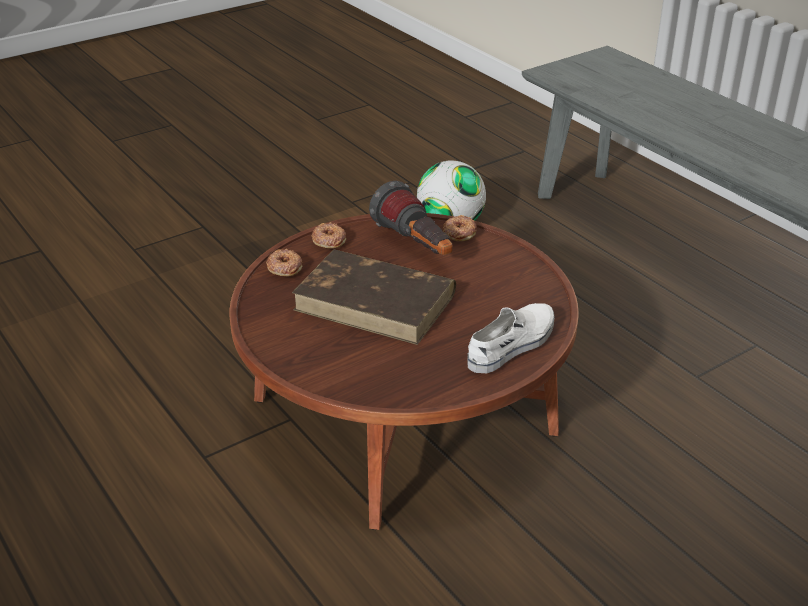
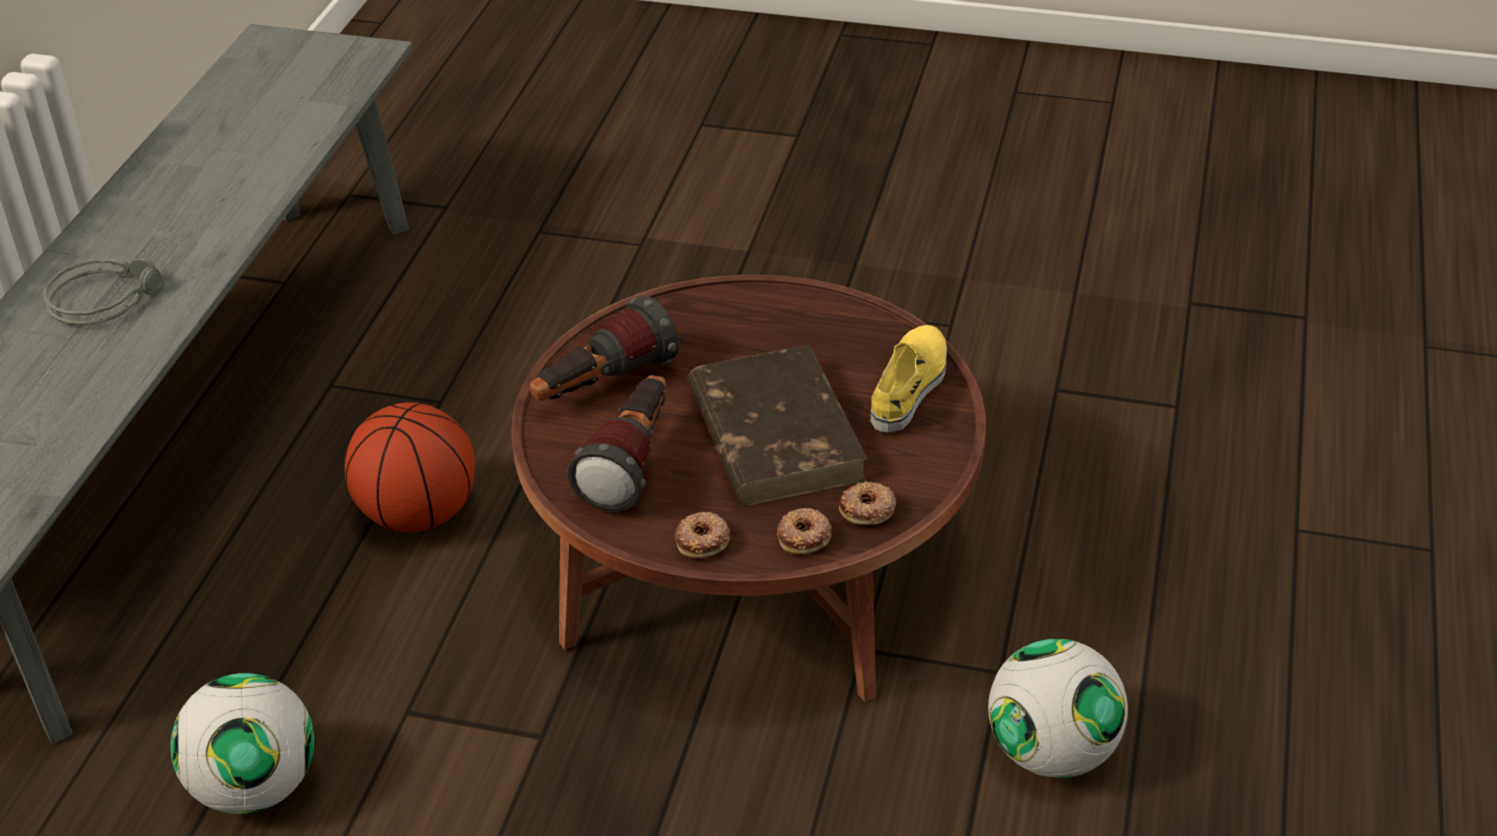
camera: 130 degrees left, 5 degrees up
donut [443,215,477,241] -> donut moved to [839,482,896,525]
white shoe [467,303,555,373] -> none
none -> grey headphones [43,257,161,325]
none -> basketball [345,402,475,532]
none -> flashlight [530,296,679,401]
none -> yellow shoe [871,325,947,433]
none -> football [988,639,1128,778]

